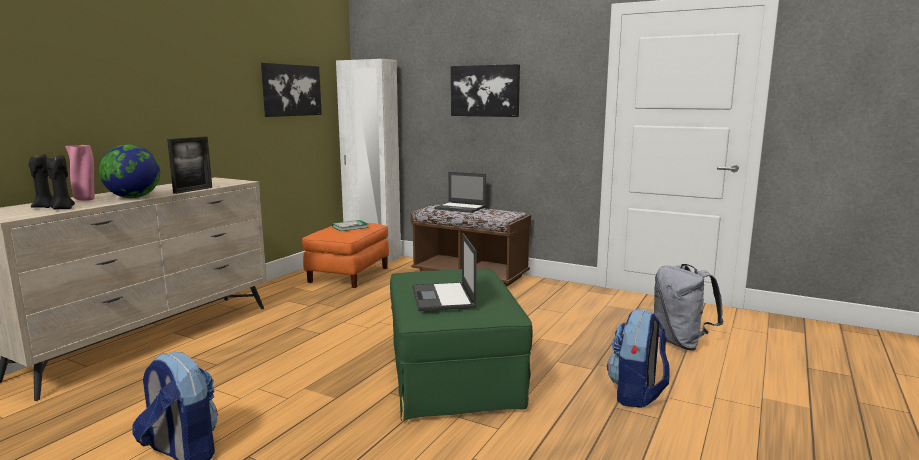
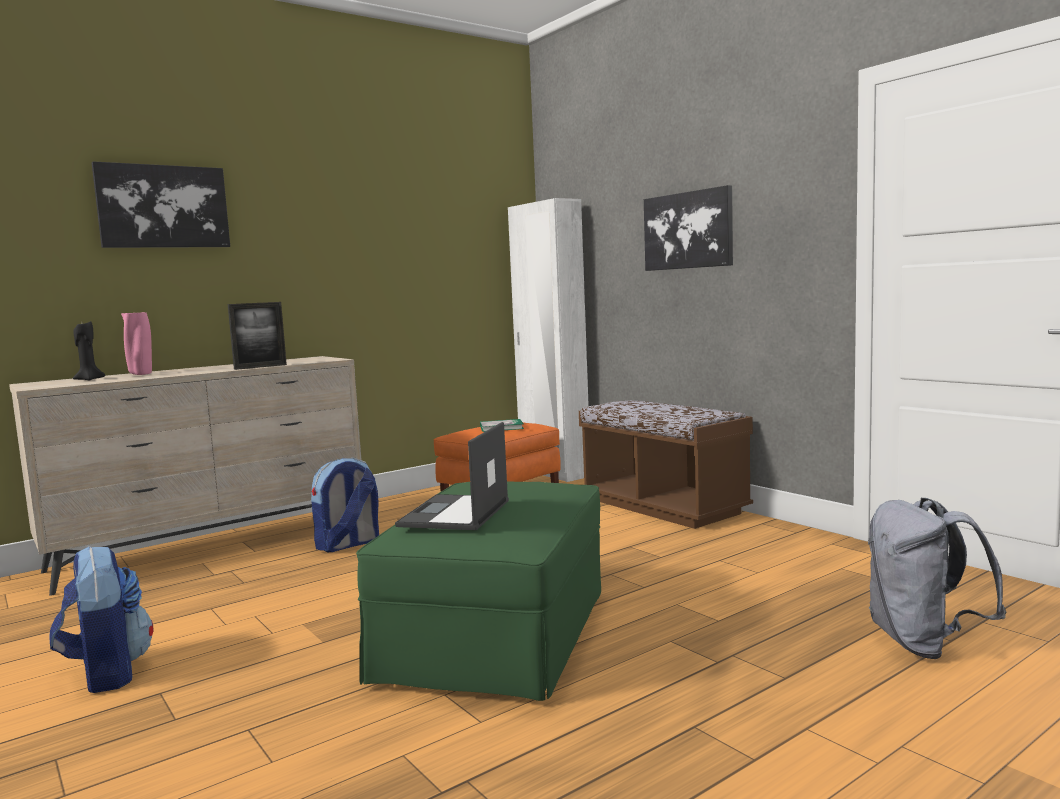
camera: 25 degrees right, 5 degrees down
black candle [47,155,75,209] -> none
globe [99,145,160,198] -> none
picture [261,63,322,117] -> picture moved to [92,161,230,248]
laptop [434,172,486,213] -> none
backpack [607,309,670,408] -> backpack moved to [311,458,379,552]

